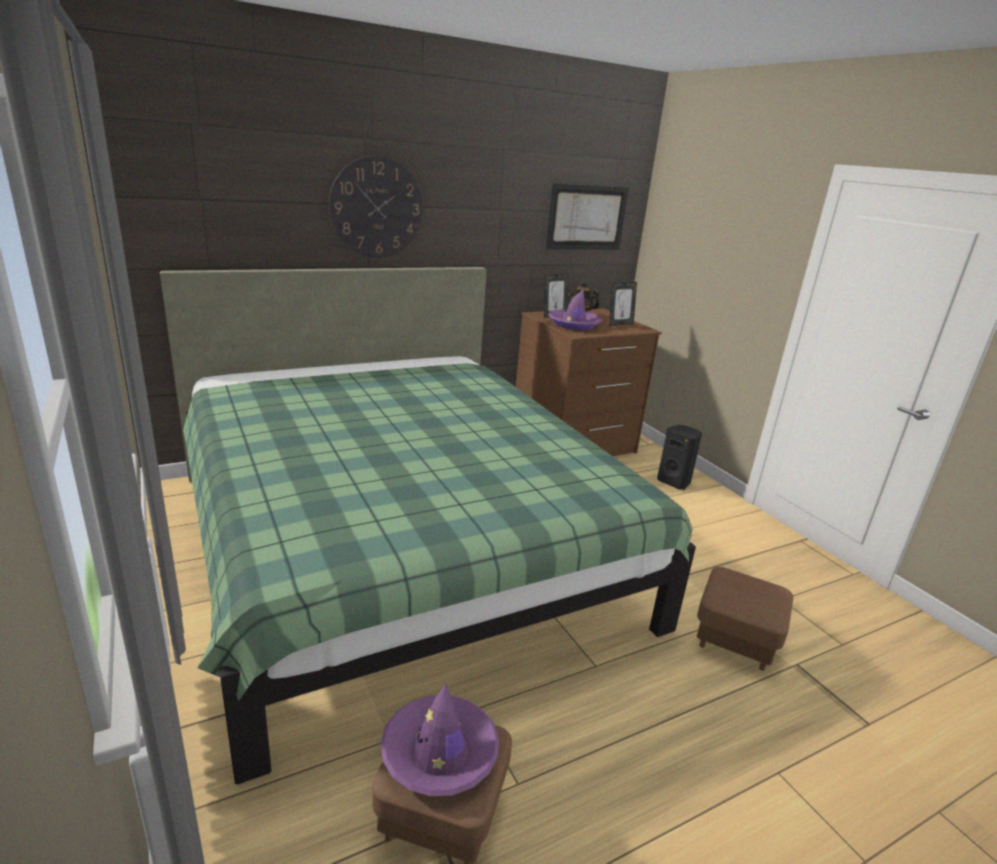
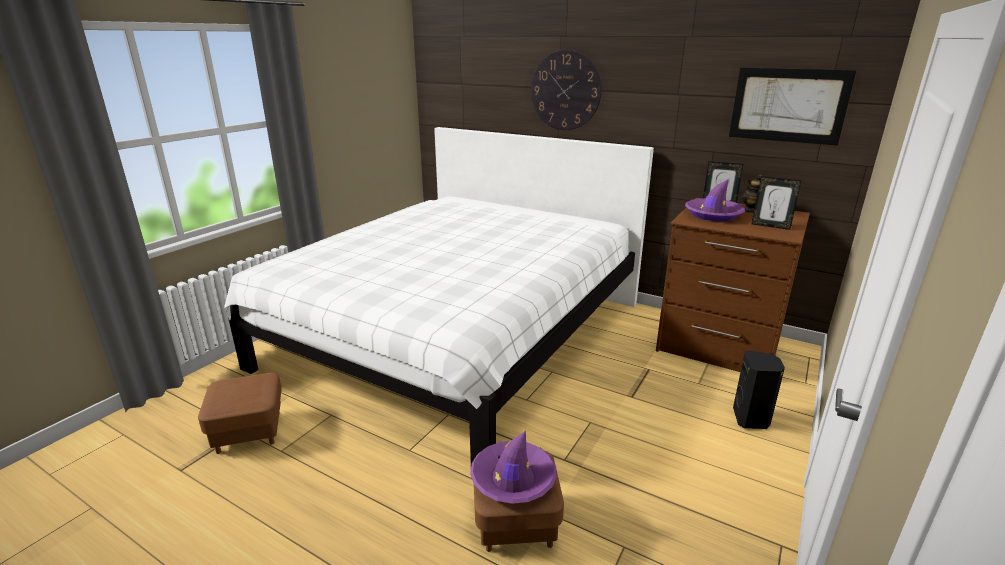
camera: 60 degrees right, 0 degrees up
green bed [160,267,696,784] -> white bed [224,127,654,464]
purple hat [380,683,499,796] -> purple hat moved to [470,431,557,504]

